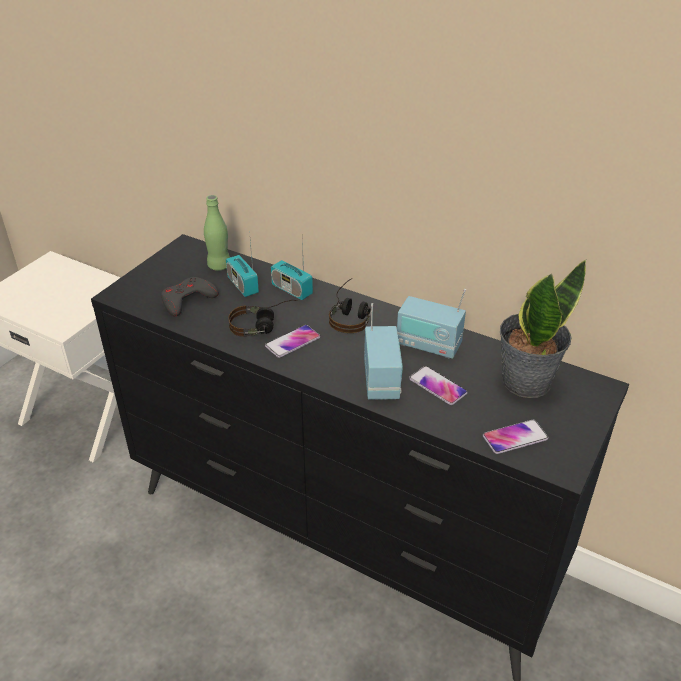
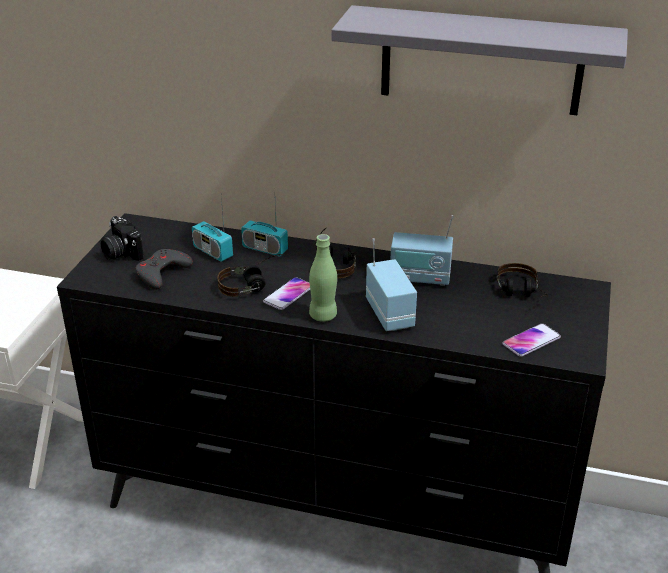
camera: 15 degrees left, 5 degrees down
green bottle [204,195,230,271] -> green bottle moved to [309,234,337,322]
phone [409,366,468,405] -> none
potted plant [500,260,586,398] -> headphones [497,263,548,297]
none -> camera [101,216,144,261]
none -> grey shelf [331,5,628,115]

